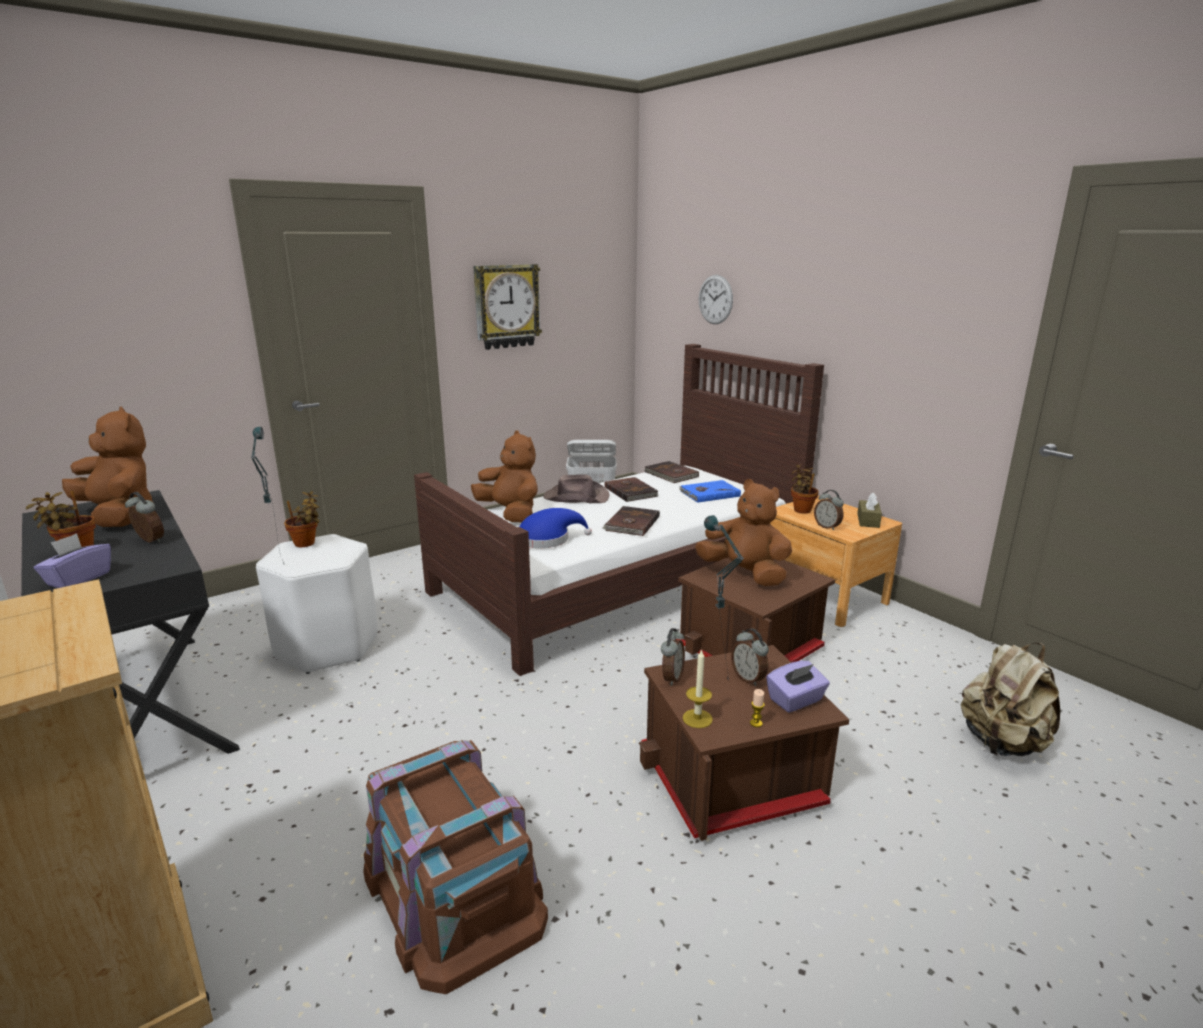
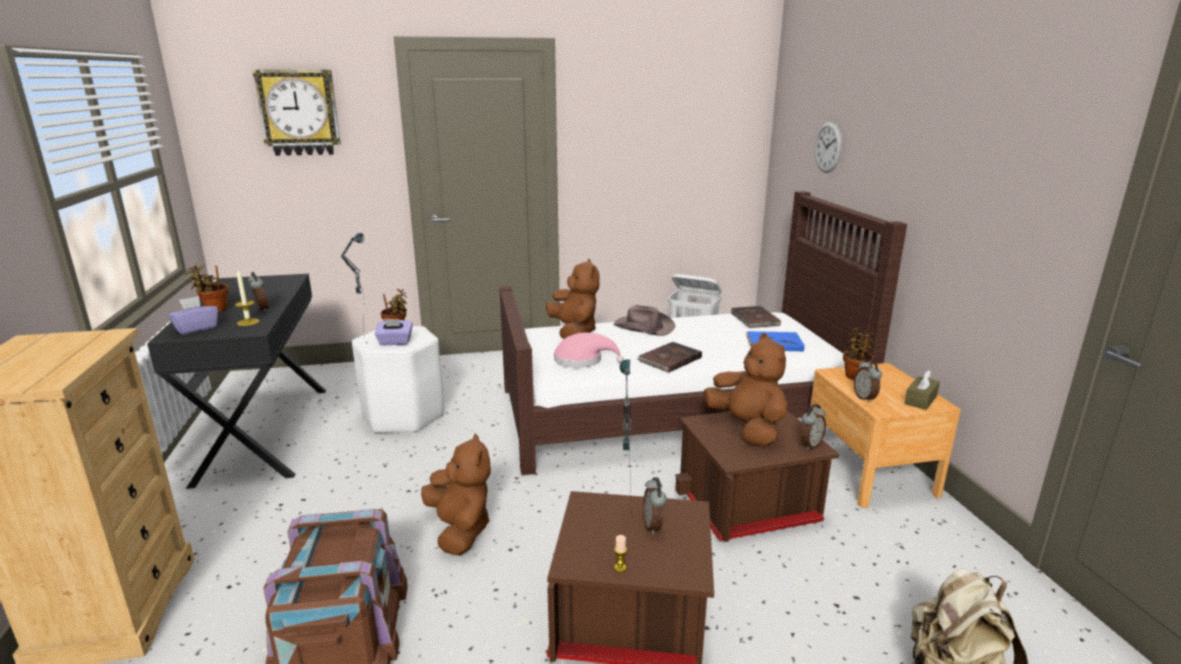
camera: 25 degrees right, 0 degrees up
brown plush toy [62,406,154,527] -> brown plush toy moved to [421,433,491,555]
wall clock [473,264,542,350] -> wall clock moved to [253,70,341,156]
blue hat [519,508,592,548] -> pink hat [554,332,624,368]
brown book [604,477,658,502] -> none
alarm clock [661,628,685,686] -> alarm clock moved to [800,404,826,450]
candle [683,649,713,728] -> candle moved to [235,270,259,326]
purple tissue box [766,661,830,712] -> purple tissue box moved to [375,319,413,345]

